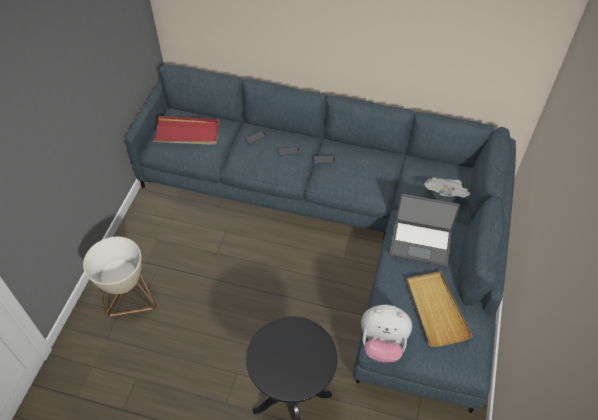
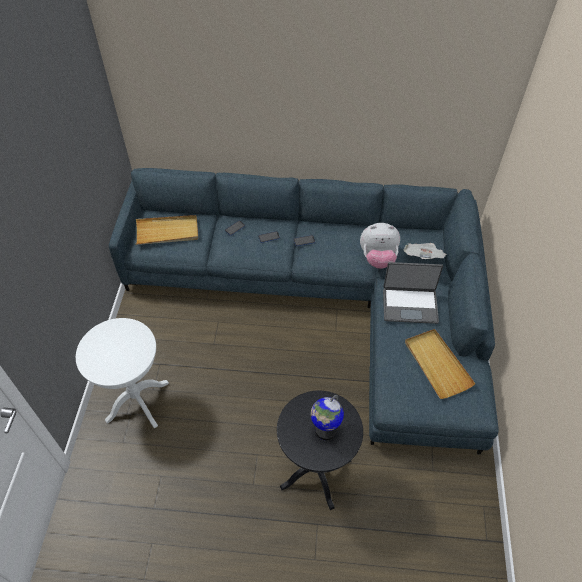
camera: 10 degrees left, 0 degrees up
planter [83,237,157,316] -> white side table [76,318,169,428]
red tray [153,116,219,145] -> beige tray [136,215,198,245]
plush toy [361,305,412,362] -> plush toy moved to [360,223,400,269]
none -> globe [311,395,344,440]

